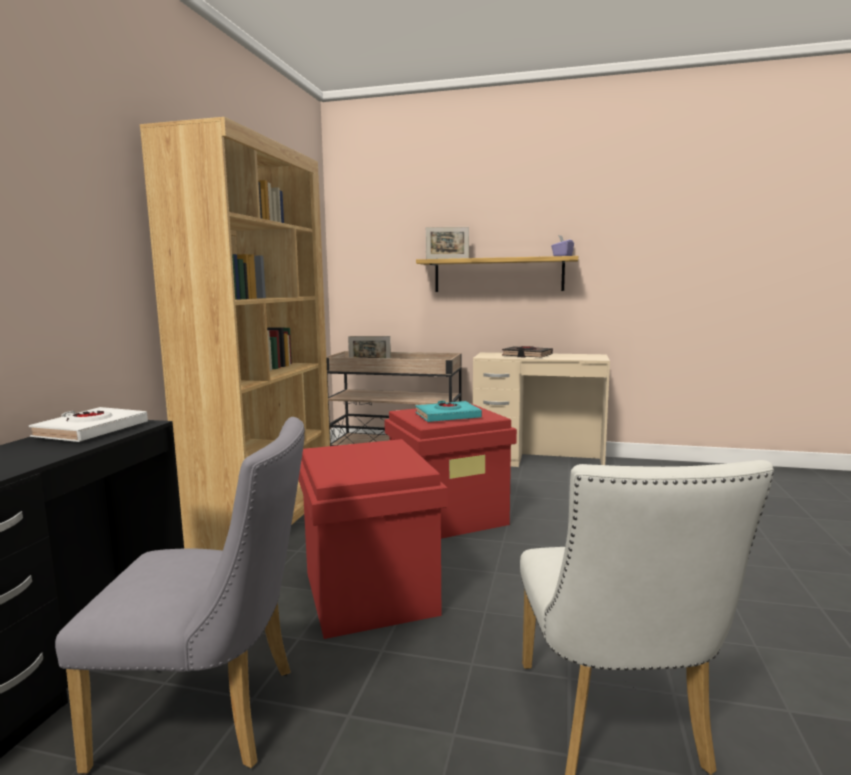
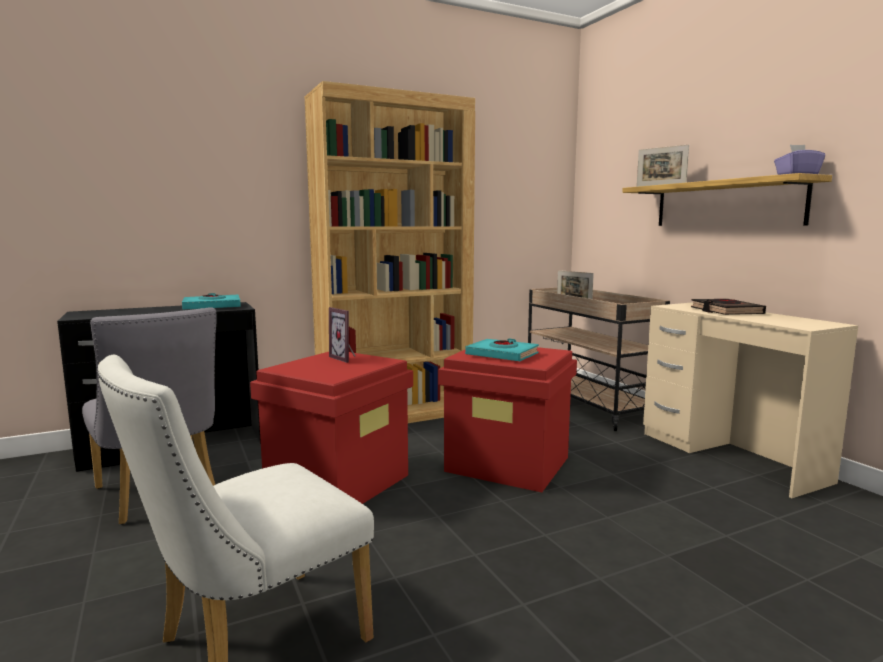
camera: 50 degrees right, 0 degrees up
white book [29,407,148,442] -> turquoise book [182,293,241,310]
none -> picture frame [329,307,356,363]

